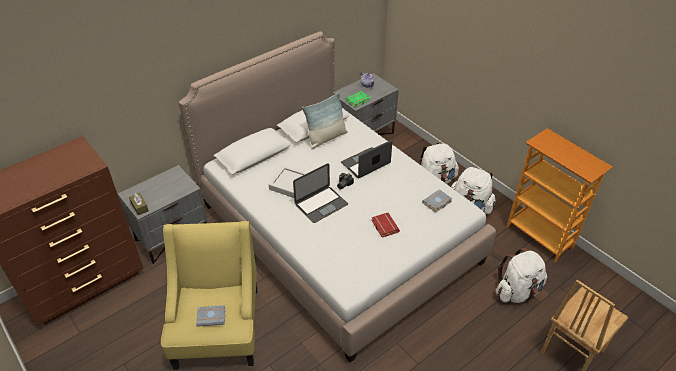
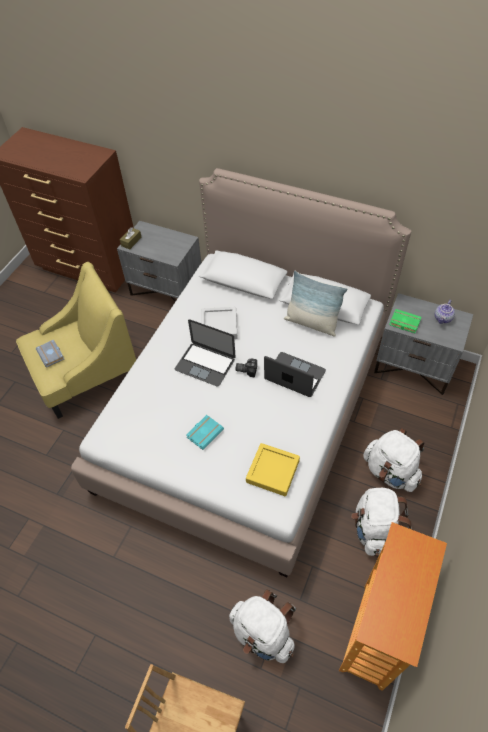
camera: 65 degrees right, 10 degrees up
red book [372,213,400,237] -> turquoise book [186,415,224,450]
grey book [422,189,453,213] -> yellow tray [246,443,300,496]

